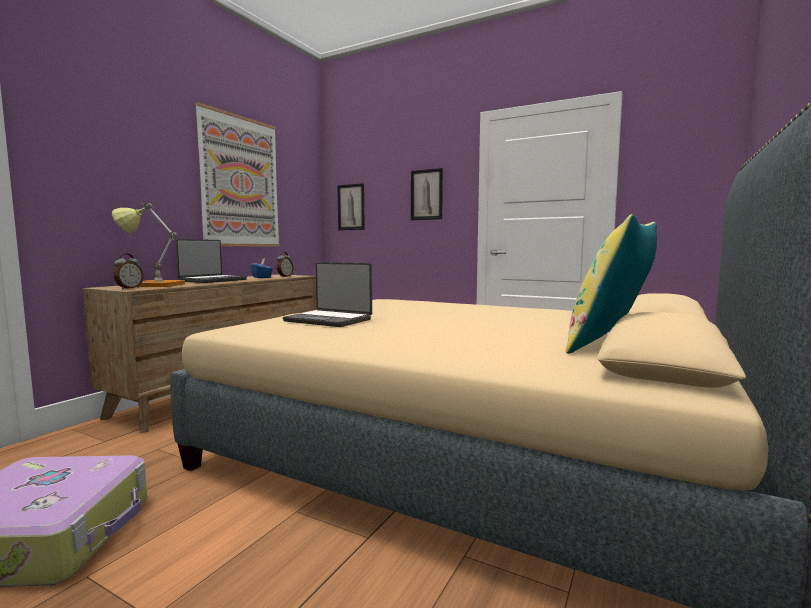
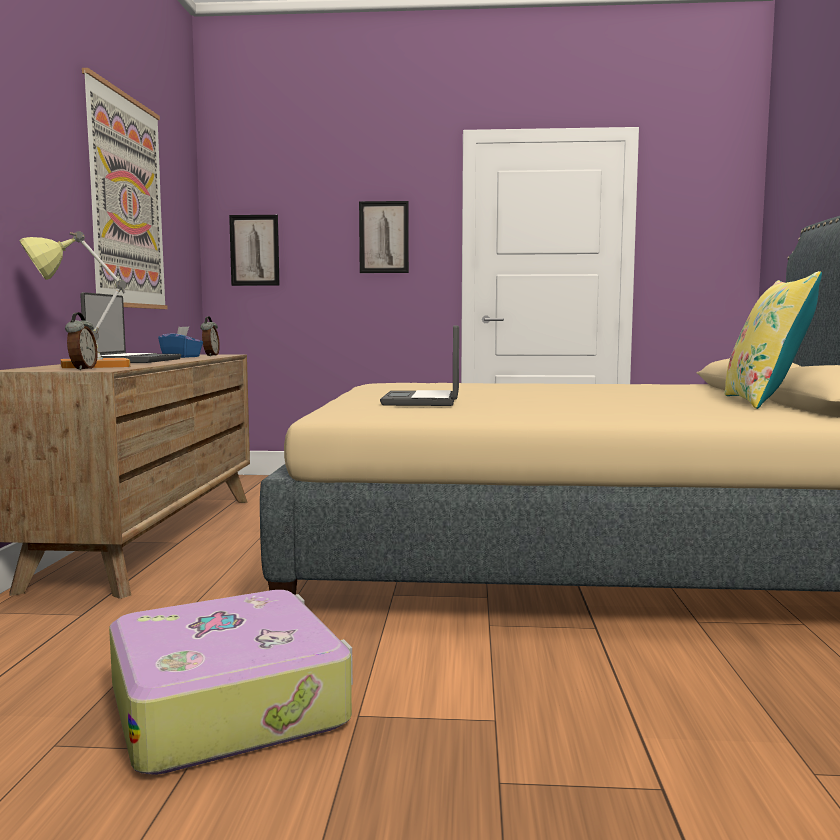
camera: 25 degrees left, 0 degrees up
laptop [283,262,372,327] -> laptop turned 90 degrees clockwise [380,325,459,406]

